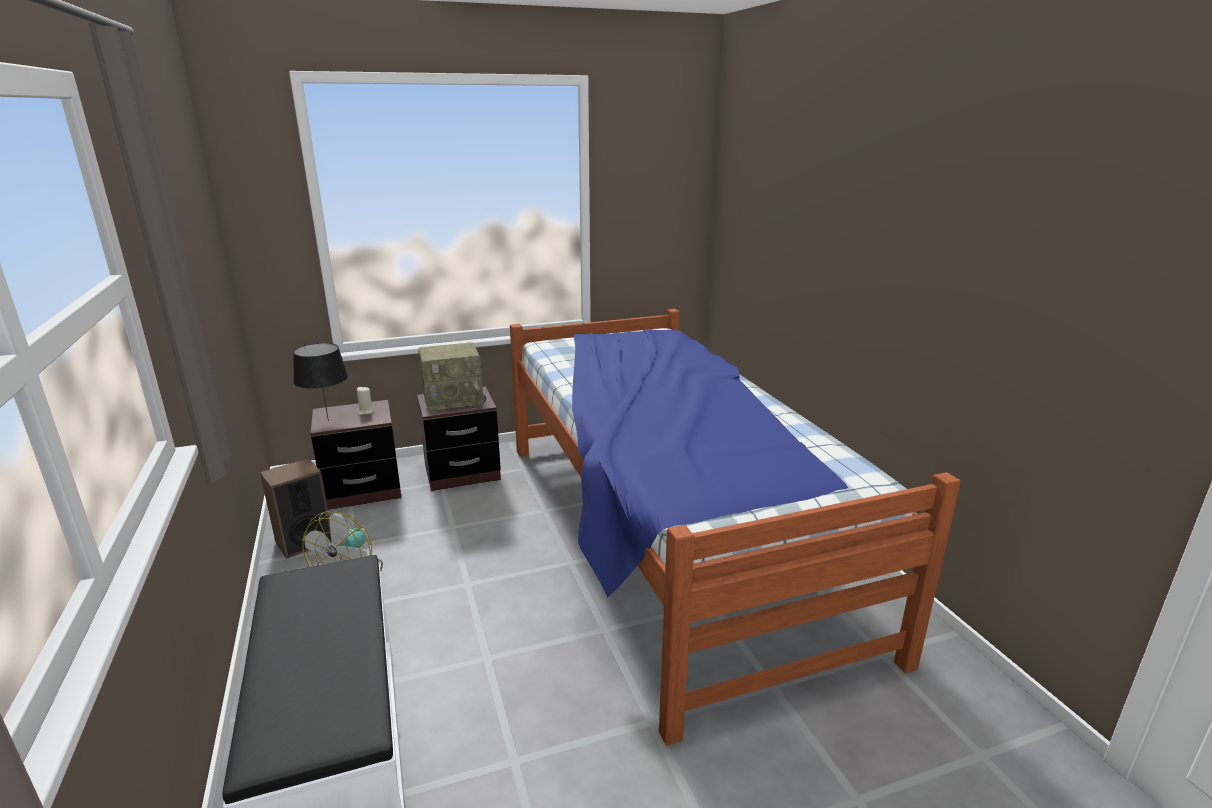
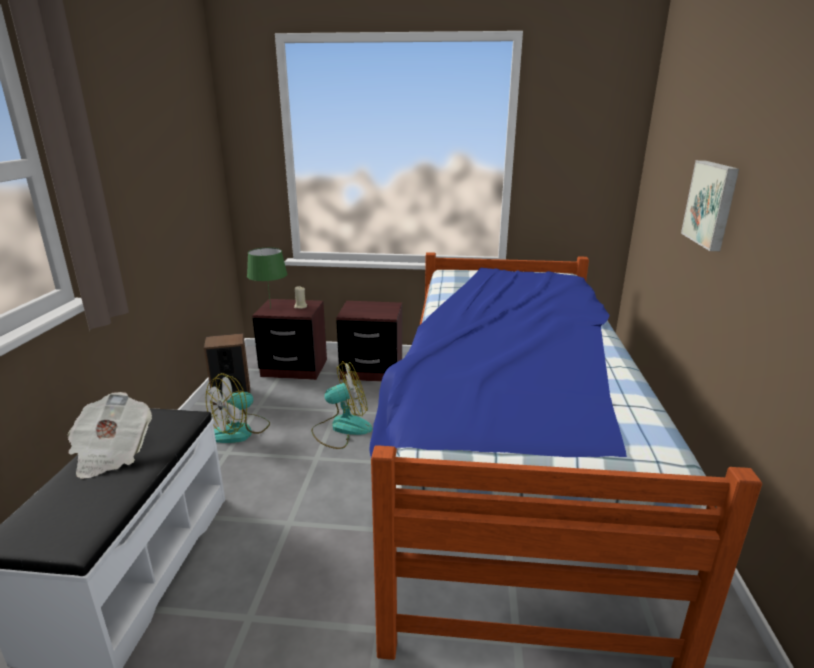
camera: 25 degrees right, 0 degrees up
black table lamp [293,343,348,421] -> green table lamp [247,248,287,309]
radio [418,342,486,412] -> none
none -> newspaper [67,392,152,479]
none -> fan [311,361,372,449]
none -> picture [681,160,739,251]

